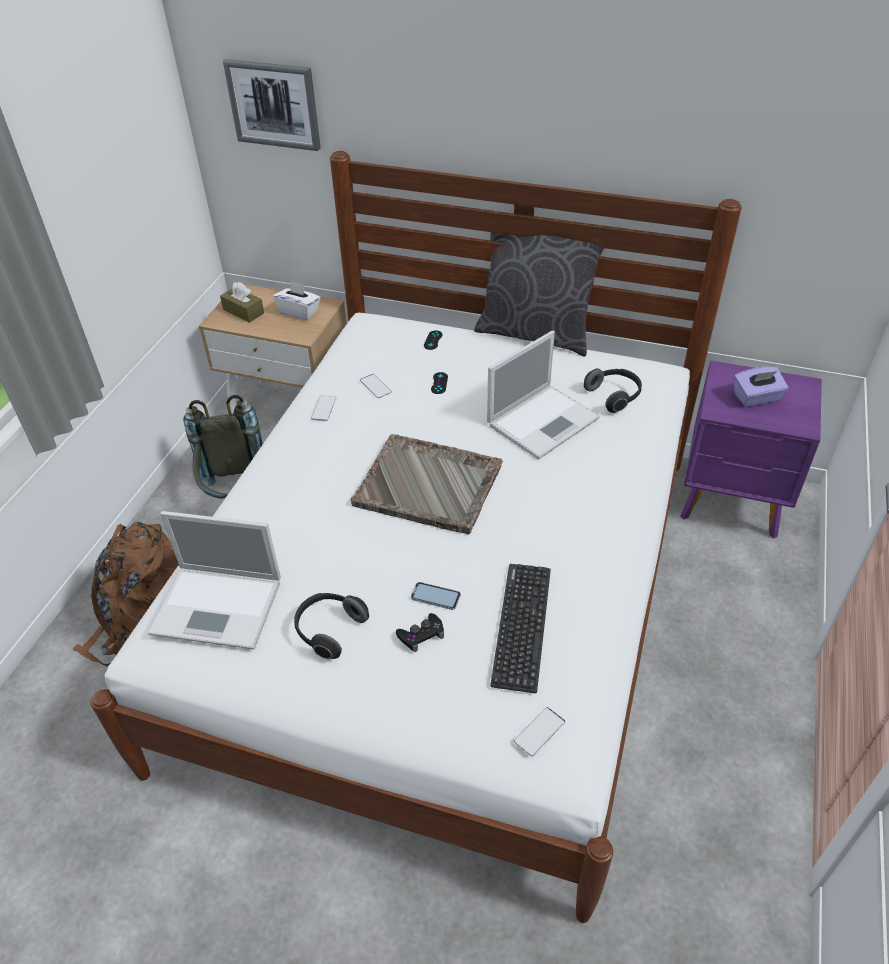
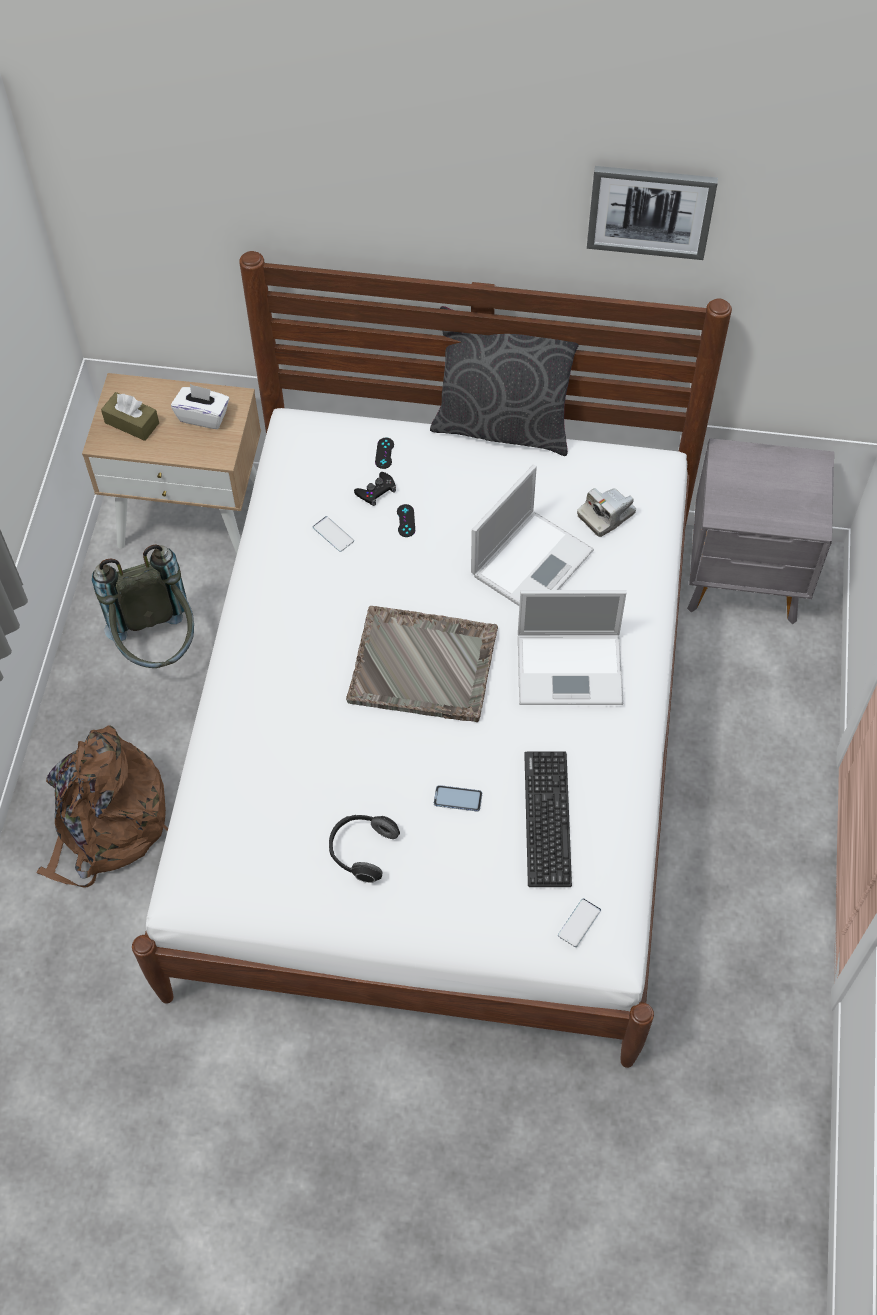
camera: 10 degrees left, 15 degrees up
laptop [148,511,281,649] -> laptop moved to [518,590,626,705]
picture [223,59,321,151] -> picture moved to [587,166,718,260]
phone [311,395,336,421] -> none
black game controller [396,613,444,652] -> black game controller moved to [354,472,396,506]
headphones [584,368,642,413] -> camera [577,488,636,537]
purple nightstand [680,361,822,539] -> grey nightstand [687,438,834,624]
purple tissue box [734,366,789,407] -> none

